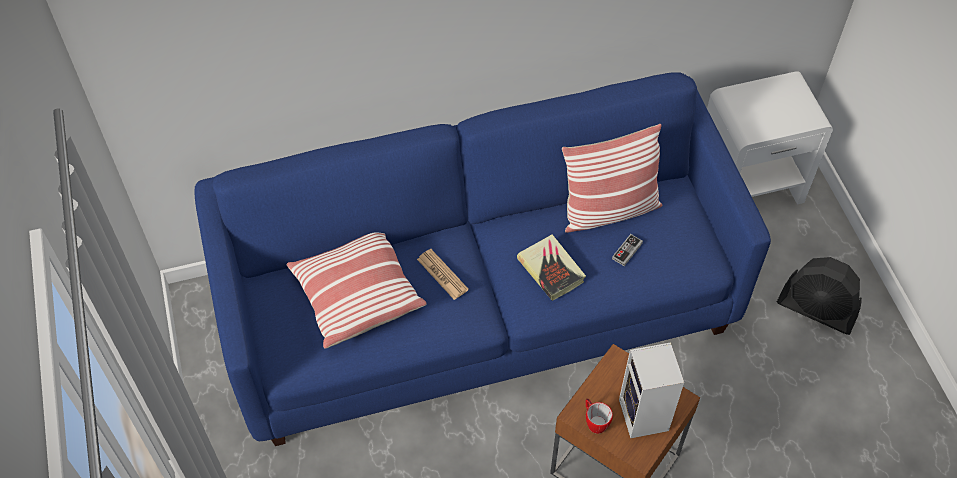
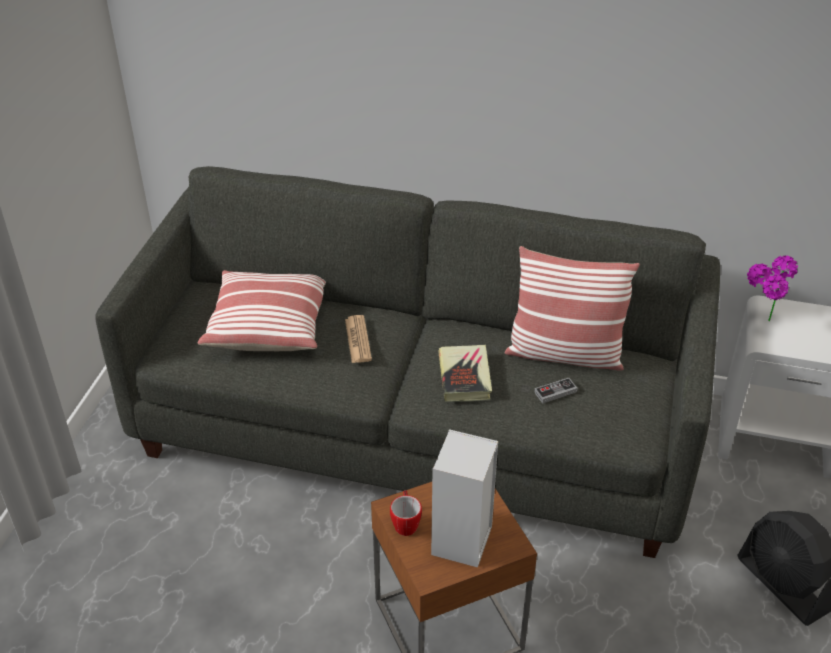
camera: 30 degrees right, 15 degrees down
blue sofa [195,72,771,446] -> grey sofa [95,166,720,558]
none -> potted plant [747,255,798,322]

